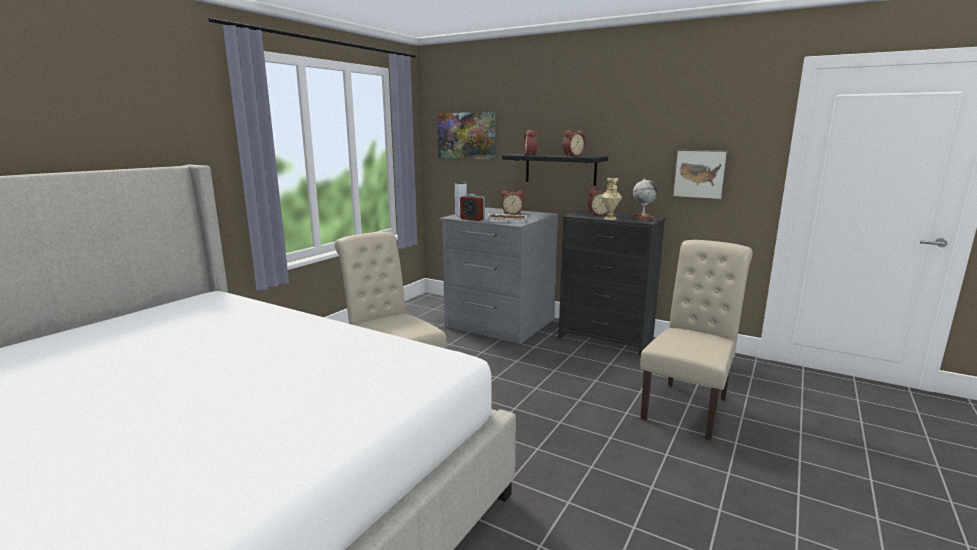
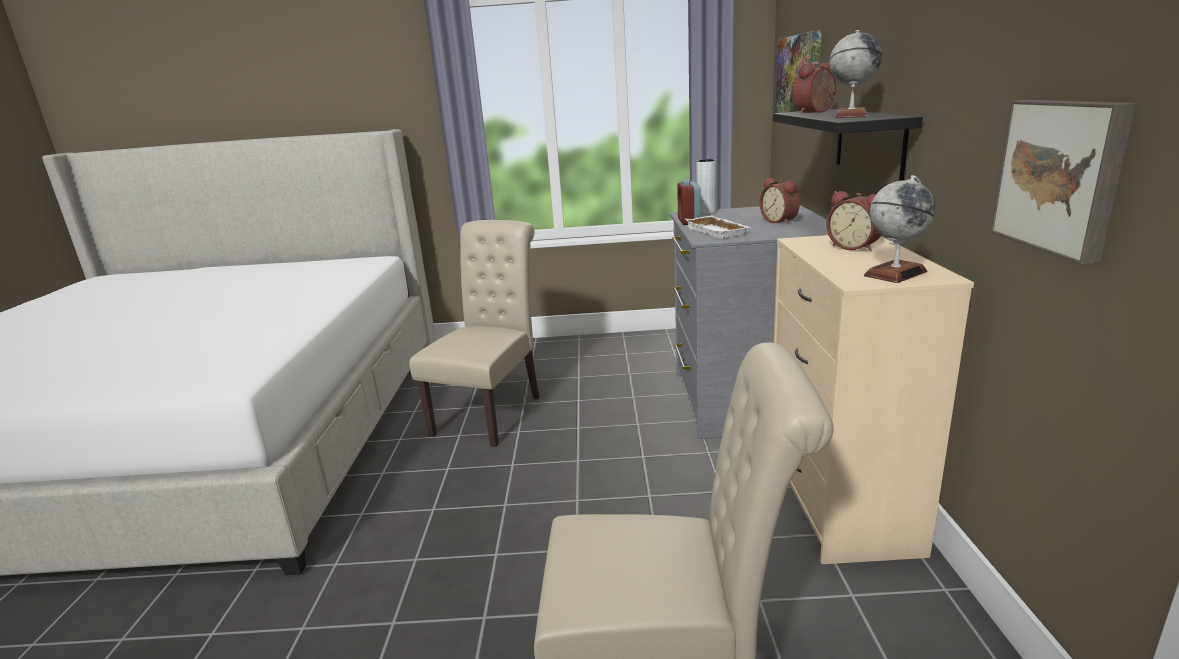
camera: 60 degrees right, 5 degrees up
black dresser [559,210,666,356] -> beige dresser [774,235,974,564]
alarm clock [562,130,586,156] -> globe [829,30,882,118]
beige vase [601,178,622,220] -> none

